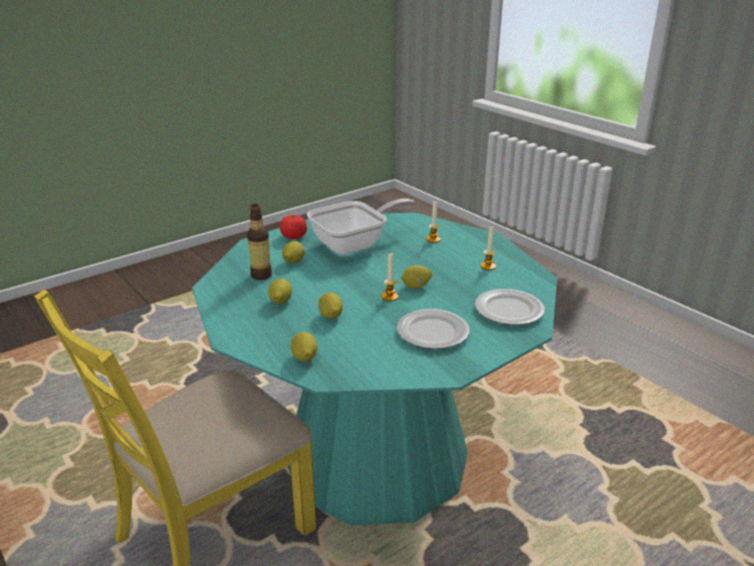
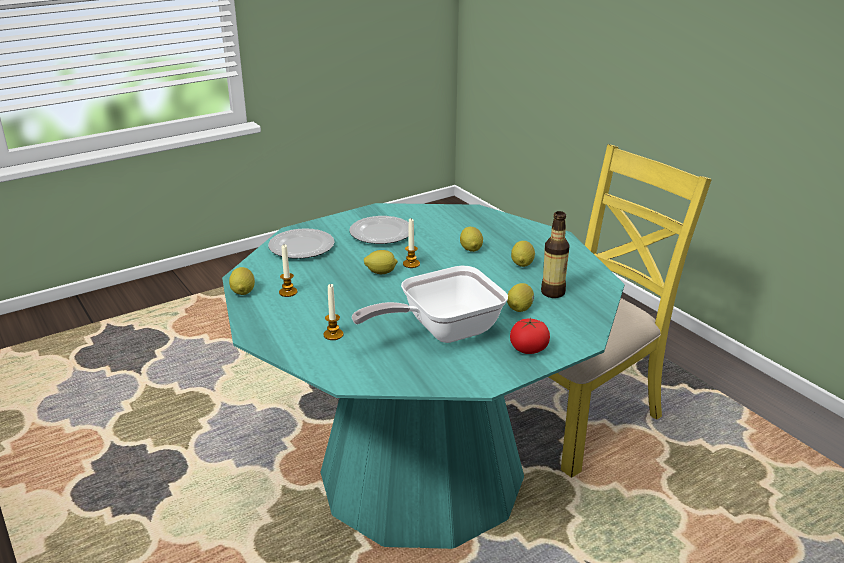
camera: 175 degrees left, 0 degrees up
lemon [290,332,317,361] -> lemon moved to [229,267,255,295]

